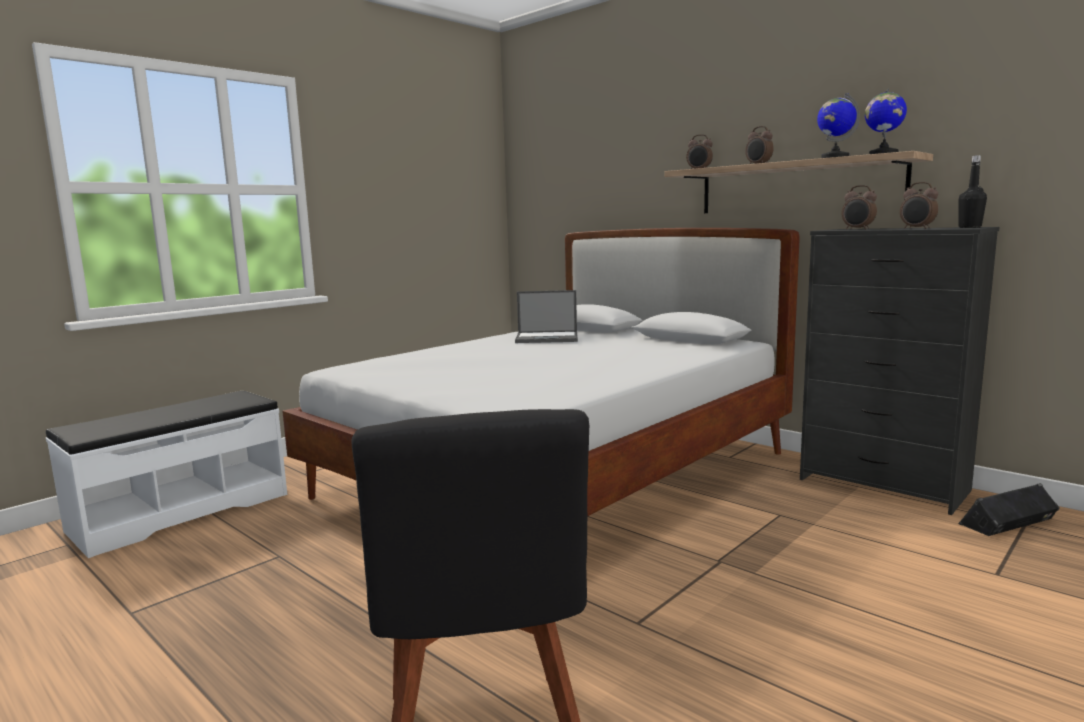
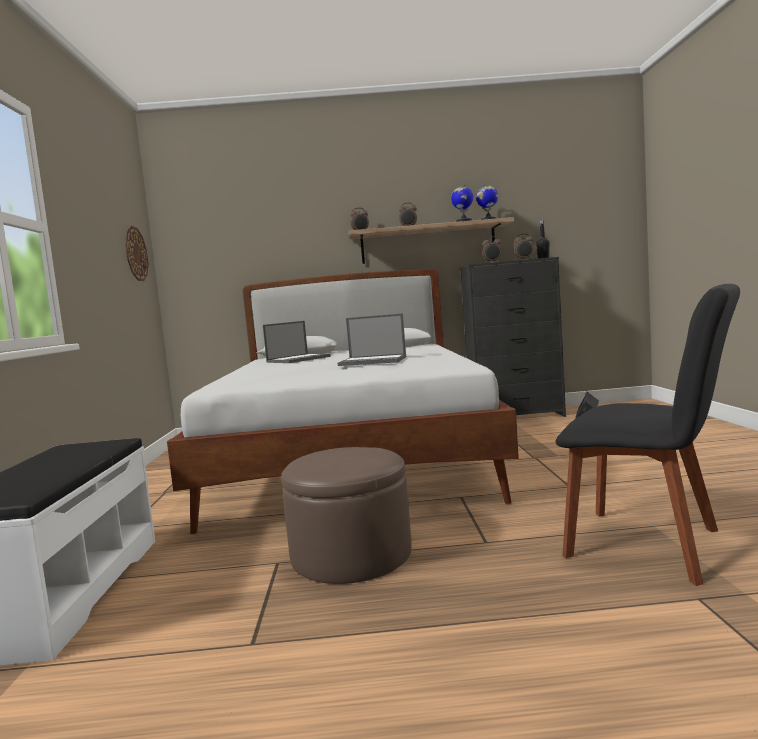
camera: 45 degrees left, 5 degrees down
none -> wall clock [125,226,149,281]
none -> brown ottoman [281,447,412,584]
none -> laptop [338,314,406,366]

